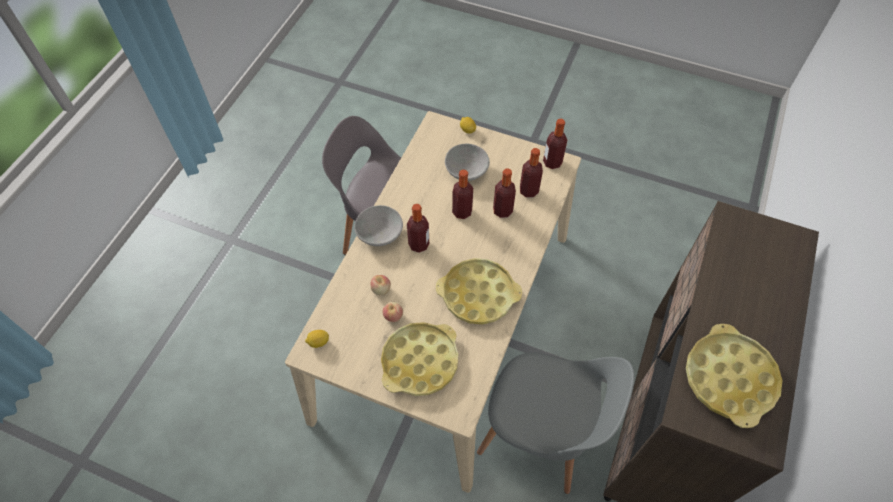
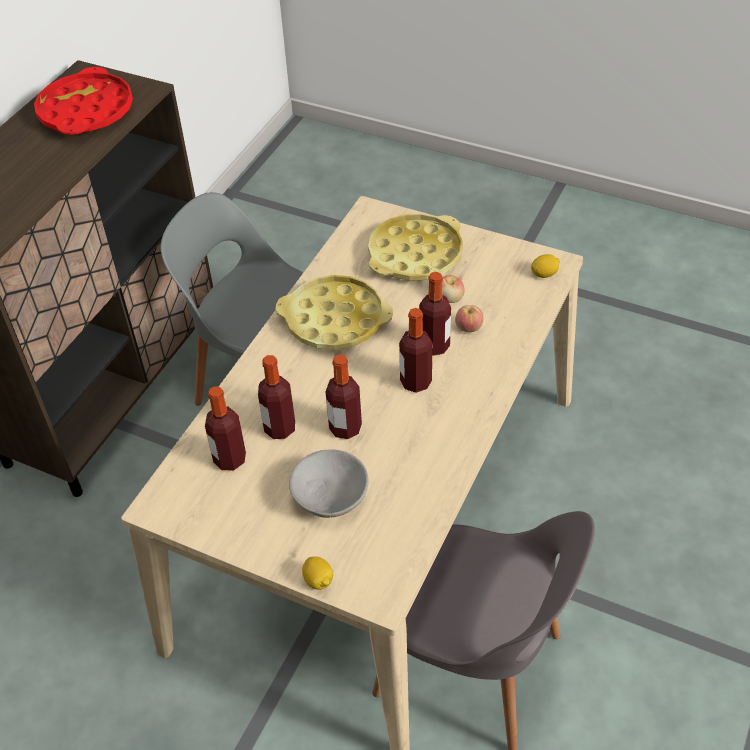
camera: 175 degrees left, 10 degrees down
grey bowl [354,205,403,246] -> none
bottle [543,119,567,169] -> bottle moved to [419,272,451,356]
yellow tray [686,324,782,428] -> red tray [34,67,133,135]

